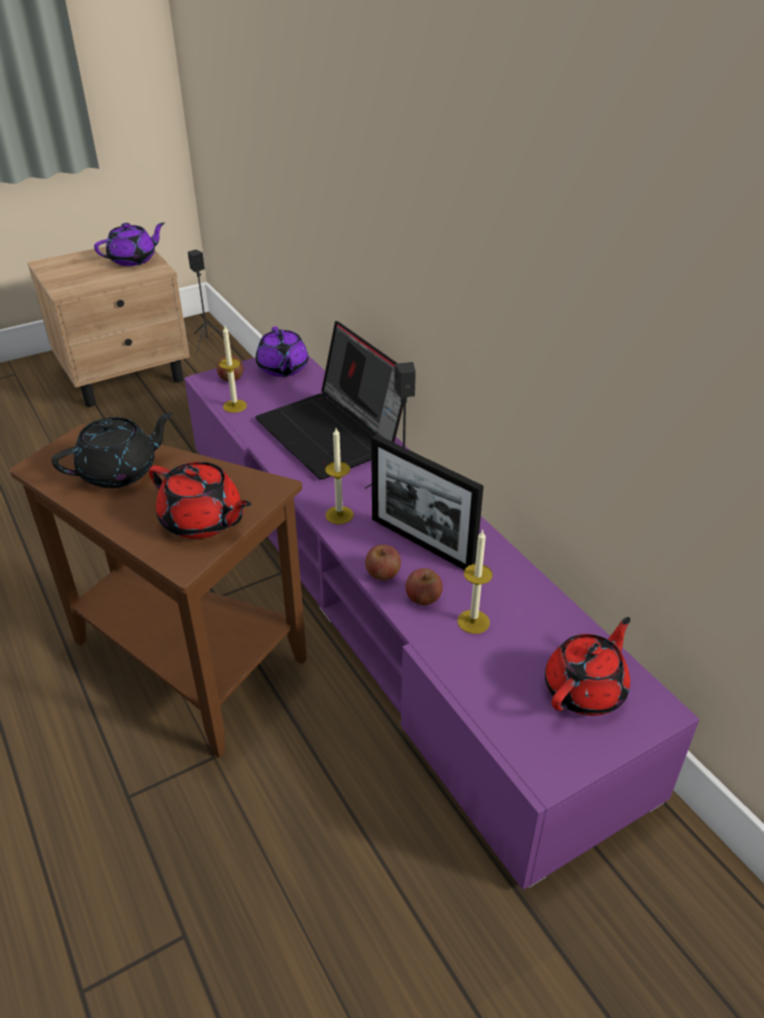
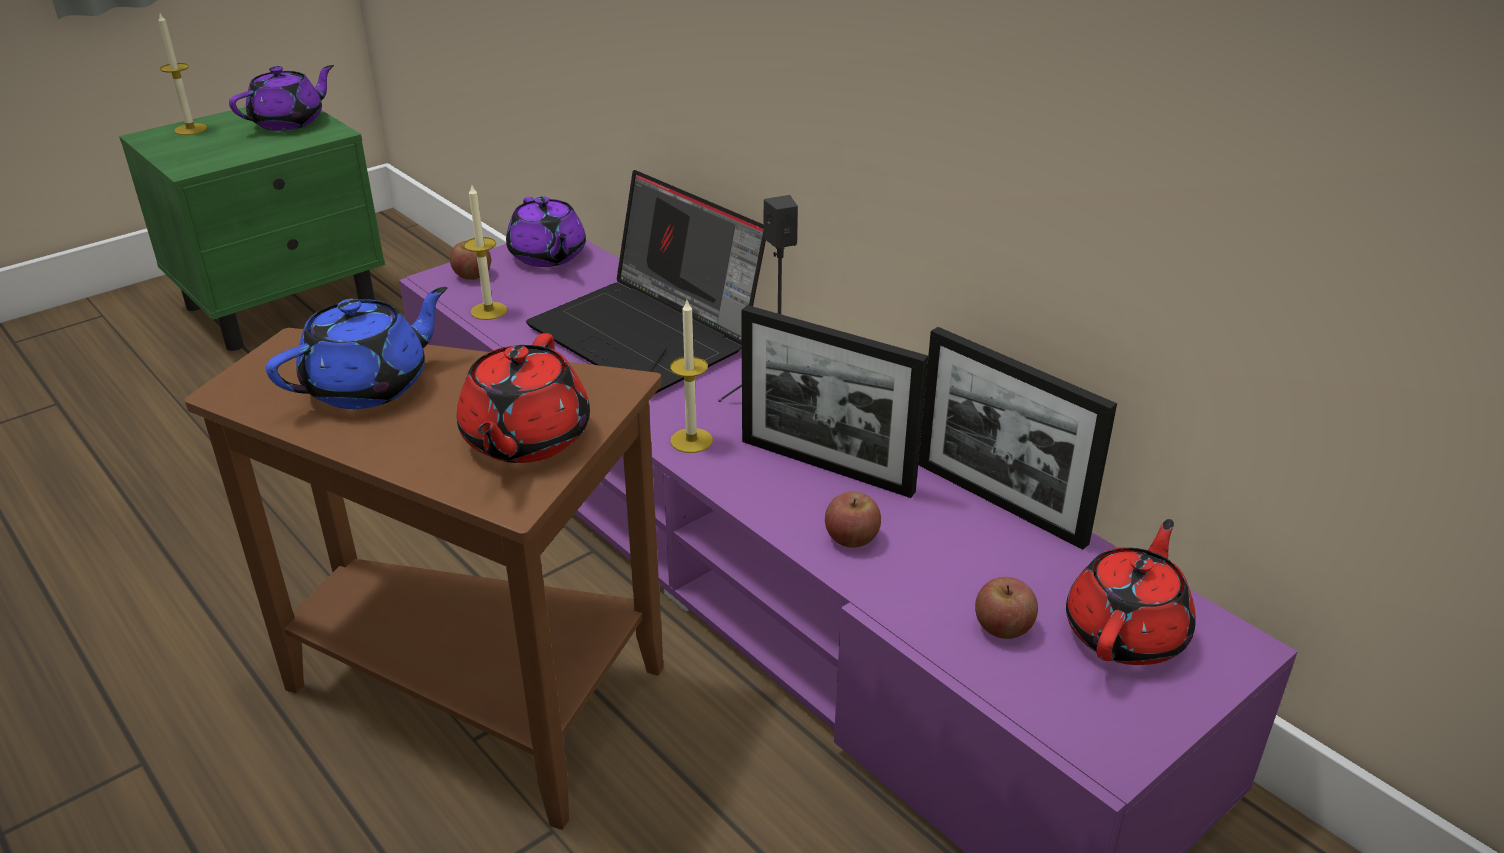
camera: 10 degrees left, 5 degrees down
beige nightstand [27,247,190,407] -> green nightstand [119,107,385,351]
black teapot [52,413,173,488] -> blue teapot [266,287,447,409]
red teapot [149,462,251,539] -> red teapot turned 75 degrees clockwise [457,333,590,463]
black speaker [188,249,234,355] -> none
apple [365,544,401,580] -> apple moved to [975,577,1038,639]
candle [457,529,493,634] -> candle moved to [158,13,207,135]
none -> picture frame [918,327,1117,550]

